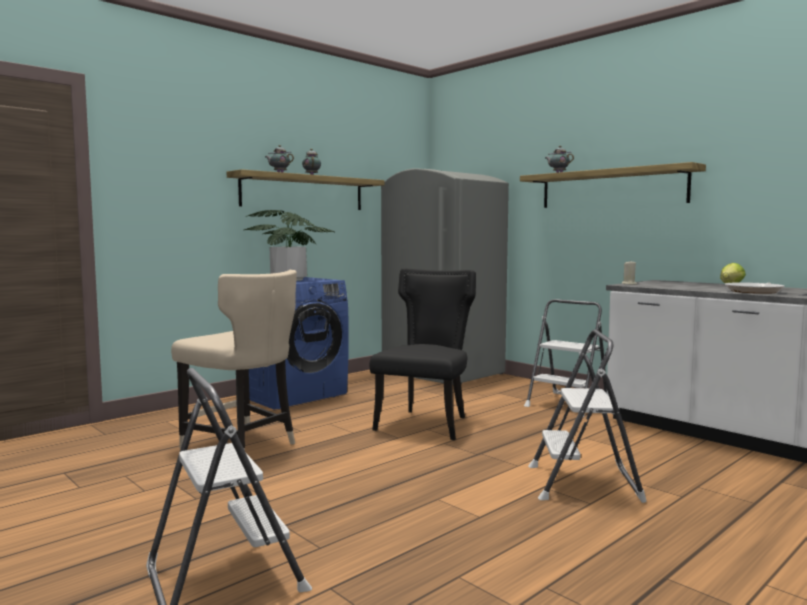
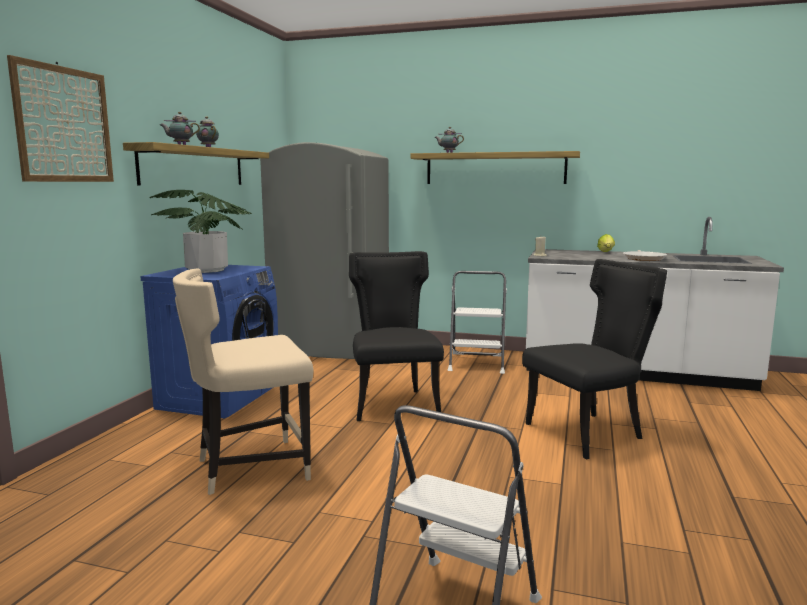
camera: 30 degrees left, 5 degrees up
beige chair [171,270,297,450] -> beige chair turned 150 degrees clockwise [173,268,313,495]
white step ladder [528,330,646,503] -> black chair [522,259,667,460]
none -> picture [7,55,114,182]

